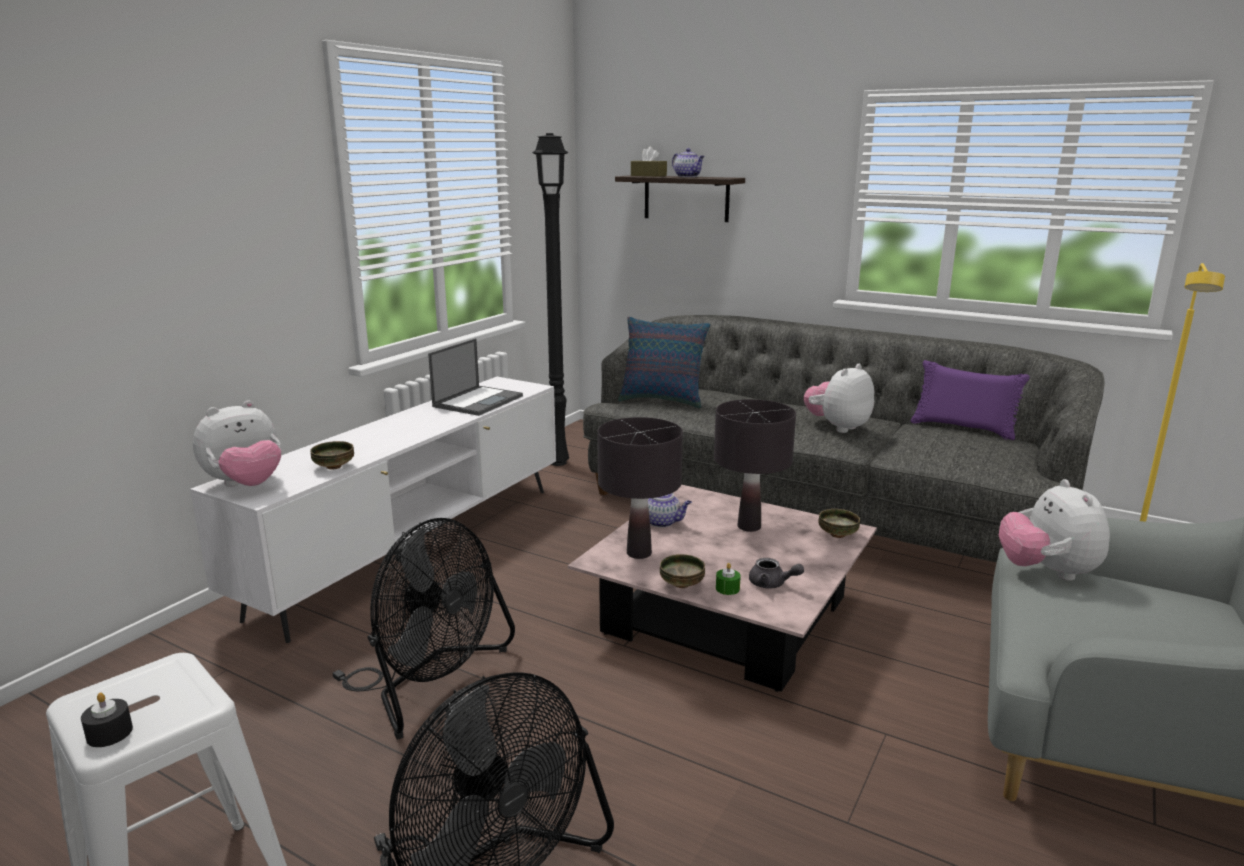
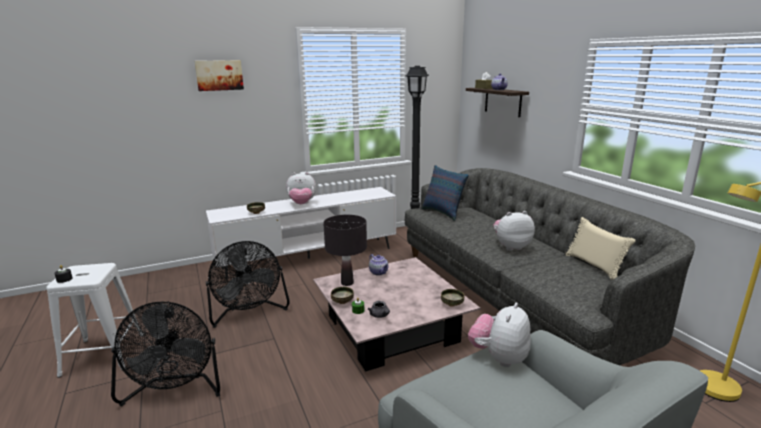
camera: 35 degrees right, 0 degrees up
plush toy [193,401,281,487] -> plush toy moved to [286,172,316,204]
laptop [428,338,523,416] -> none
black table lamp [714,399,796,532] -> none
purple pillow [910,360,1030,440] -> beige pillow [565,217,636,280]
none -> picture [194,60,244,91]

